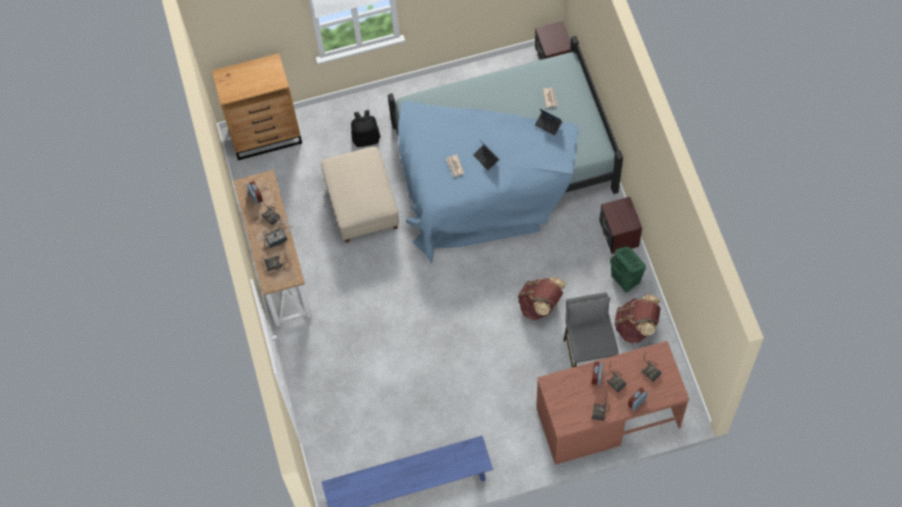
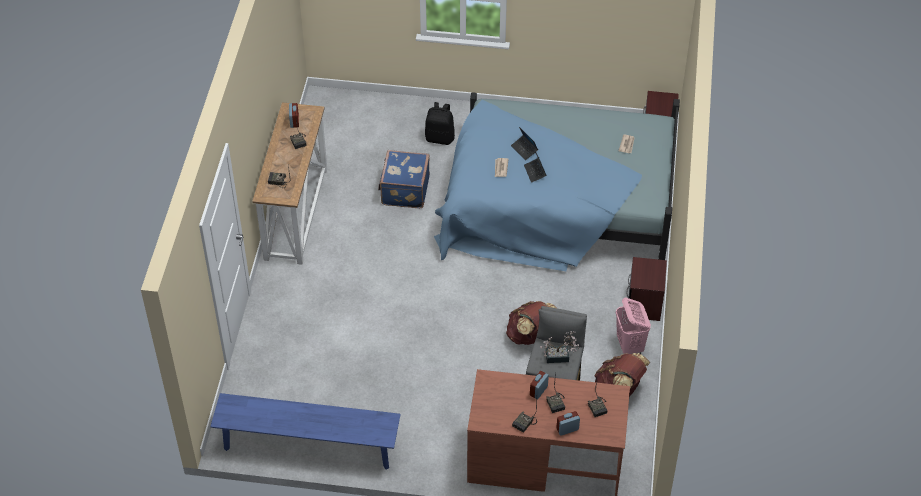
camera: 20 degrees right, 15 degrees down
brown dresser [212,53,302,160] -> none
potted plant [260,215,292,248] -> potted plant moved to [540,331,579,363]
beige ottoman [321,147,399,243] -> blue suitcase [378,150,430,208]
laptop [535,109,562,136] -> laptop moved to [511,127,538,160]
green laundry basket [610,246,646,292] -> pink laundry basket [616,298,651,354]

